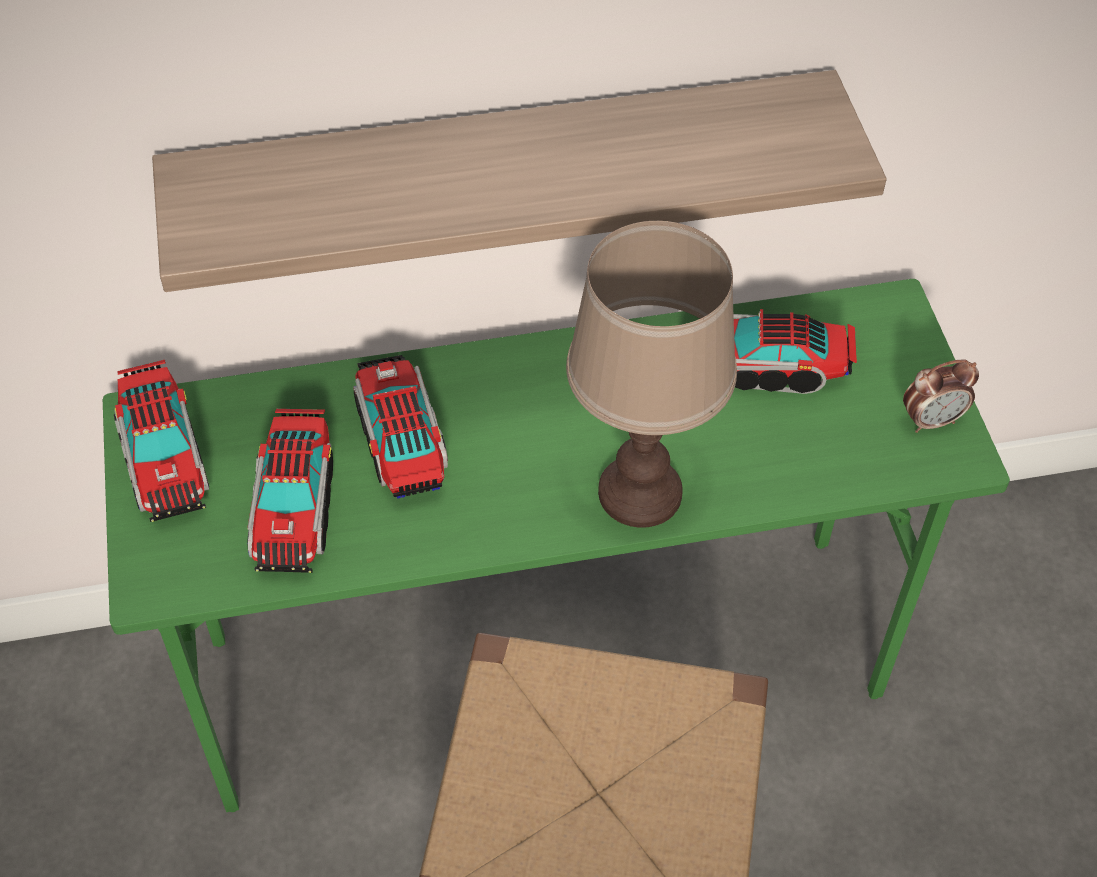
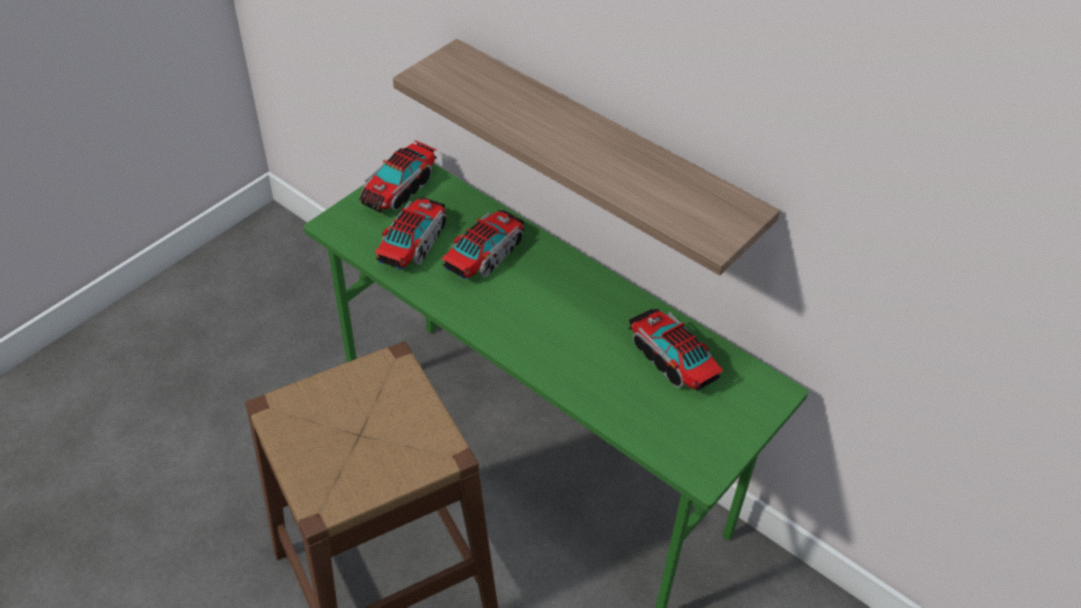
camera: 50 degrees right, 5 degrees down
toy truck [247,409,333,573] -> toy truck turned 150 degrees clockwise [375,197,446,269]
brown table lamp [566,221,737,528] -> none
alarm clock [903,359,979,433] -> none

